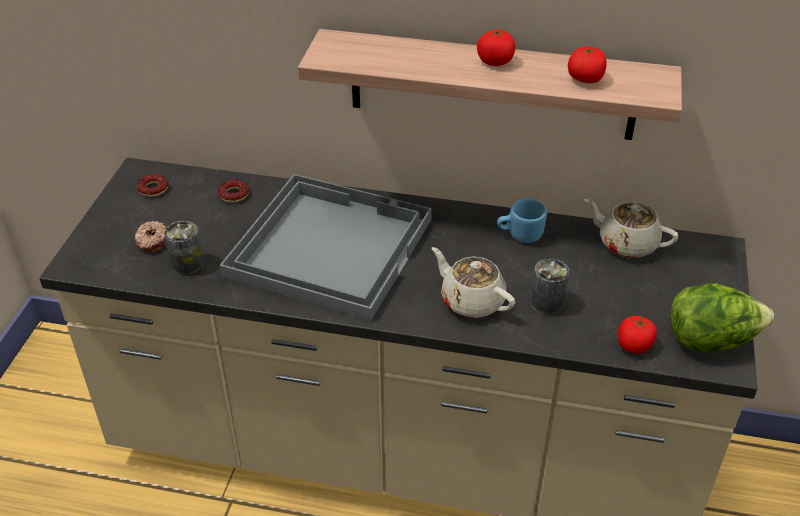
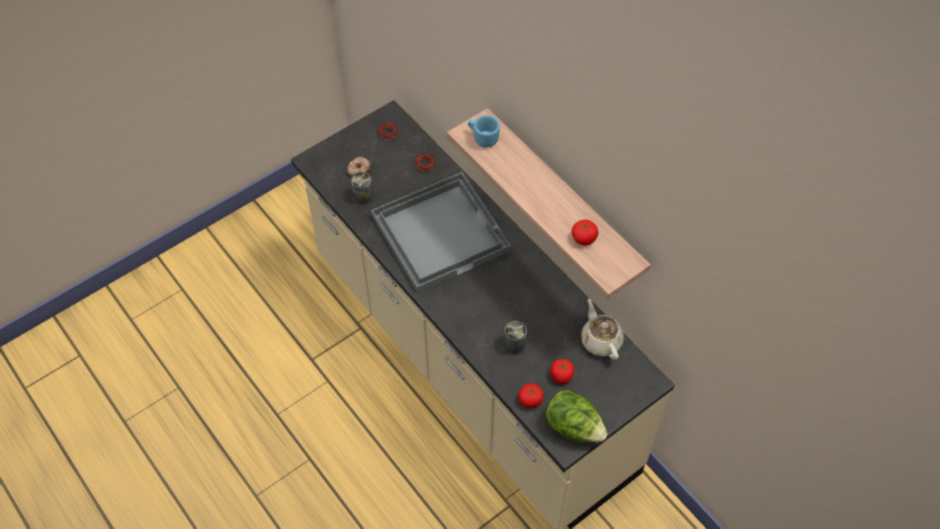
camera: 40 degrees right, 15 degrees up
beige teapot [432,247,515,318] -> none
tomato [477,29,516,66] -> tomato moved to [550,359,574,384]
blue mug [497,199,547,243] -> blue mug moved to [468,115,500,148]

